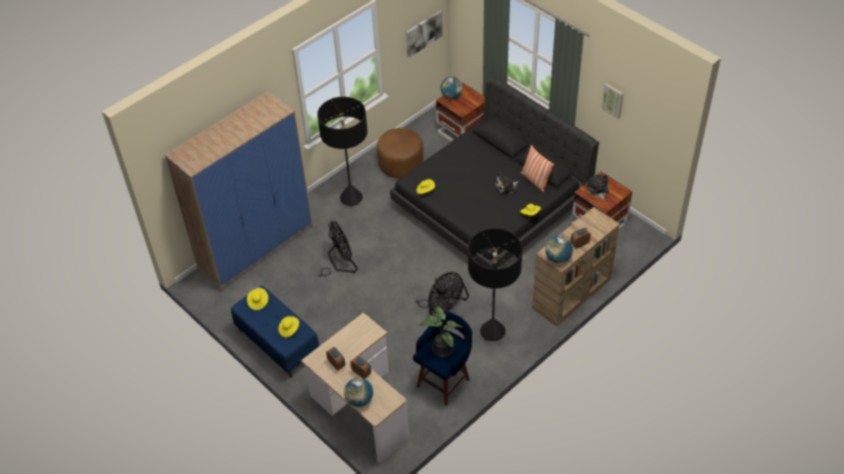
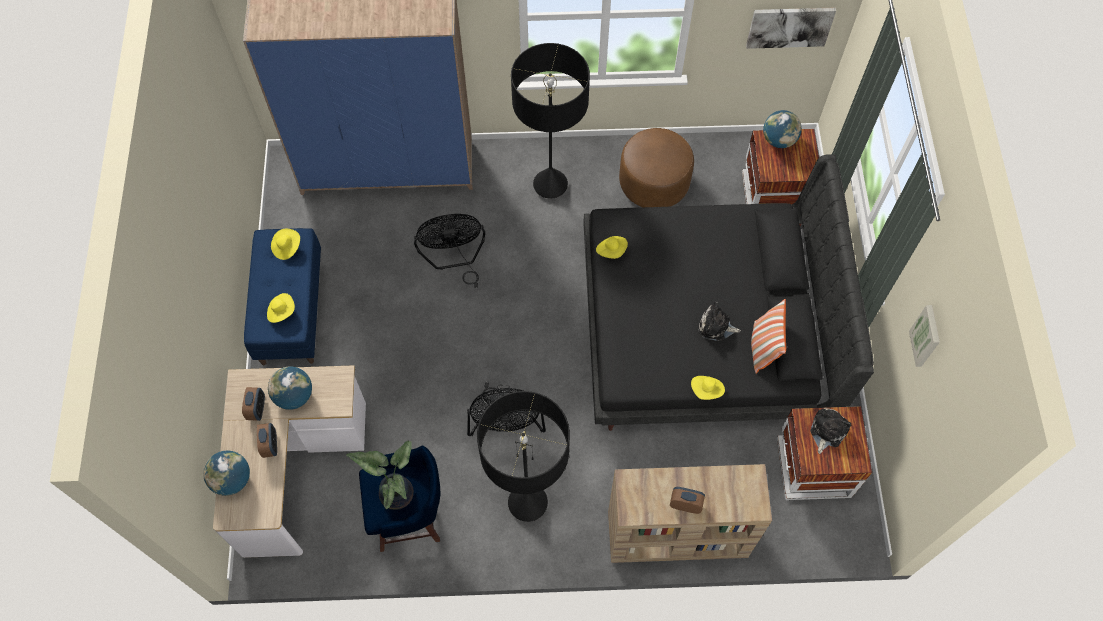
camera: 40 degrees right, 15 degrees up
black fan [319,221,357,277] -> black fan turned 120 degrees counterclockwise [414,214,485,288]
globe [545,236,573,263] -> globe moved to [268,366,312,410]

